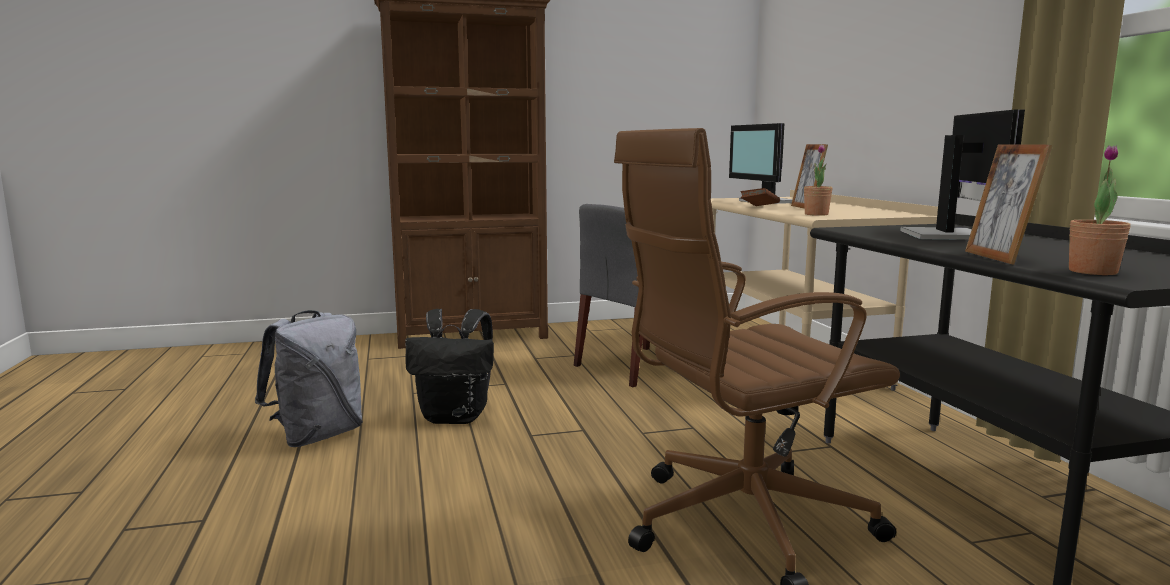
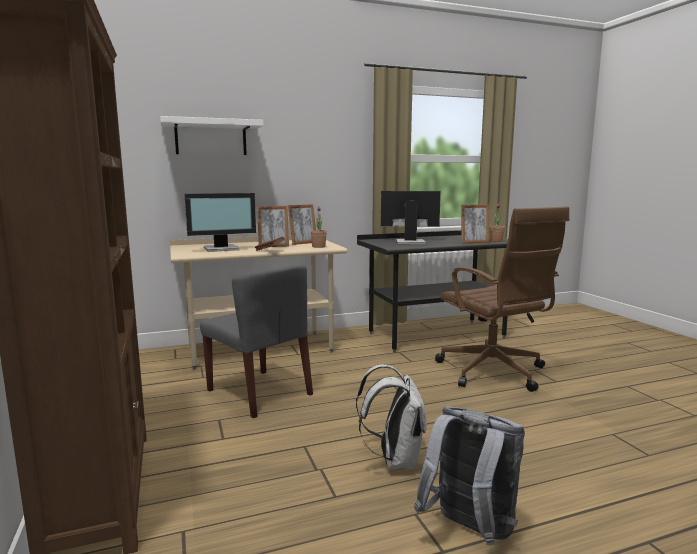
camera: 95 degrees left, 0 degrees up
black backpack [405,309,494,424] -> white backpack [356,364,427,469]
none -> white shelf [160,116,264,155]
none -> picture frame [288,204,316,245]

